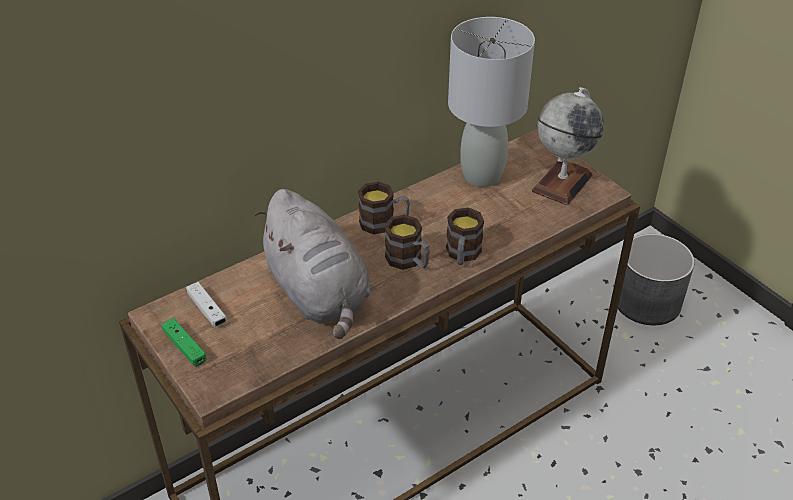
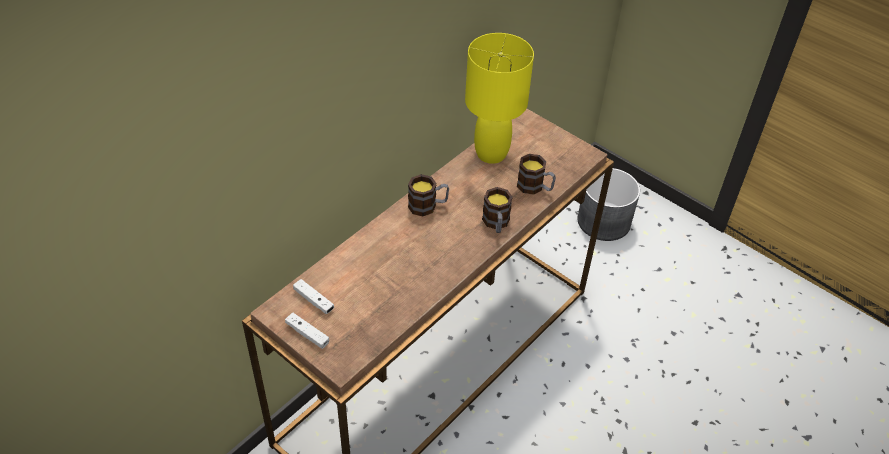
camera: 15 degrees left, 5 degrees up
green game controller [161,318,207,367] -> white game controller [285,313,329,349]
grey plush toy [254,189,370,339] -> none
mug [385,215,430,270] -> mug moved to [517,154,556,195]
grey table lamp [448,17,535,187] -> yellow table lamp [465,33,534,164]
globe [532,87,604,205] -> none

